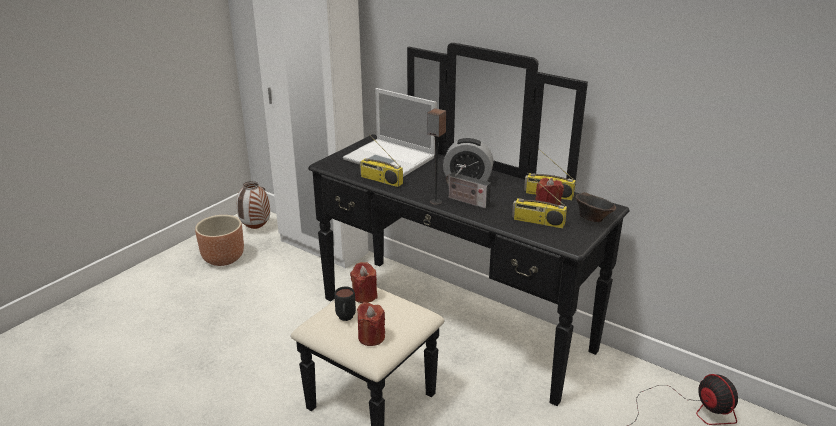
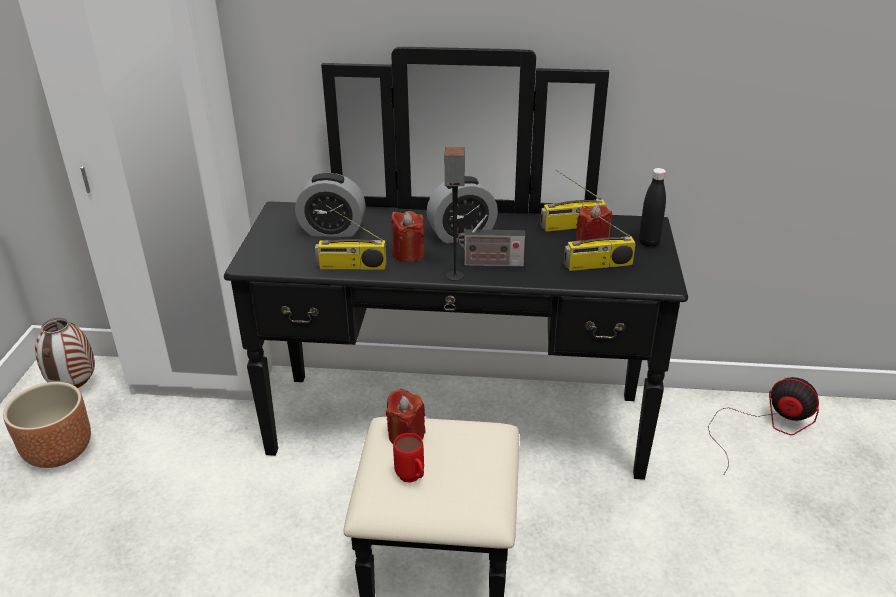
camera: 30 degrees left, 5 degrees up
black mug [334,286,356,321] -> red mug [393,433,424,483]
laptop [343,88,437,177] -> alarm clock [295,173,366,237]
red candle [357,302,385,346] -> red candle moved to [391,211,425,262]
brown bowl [575,192,616,222] -> black bottle [639,168,666,247]

